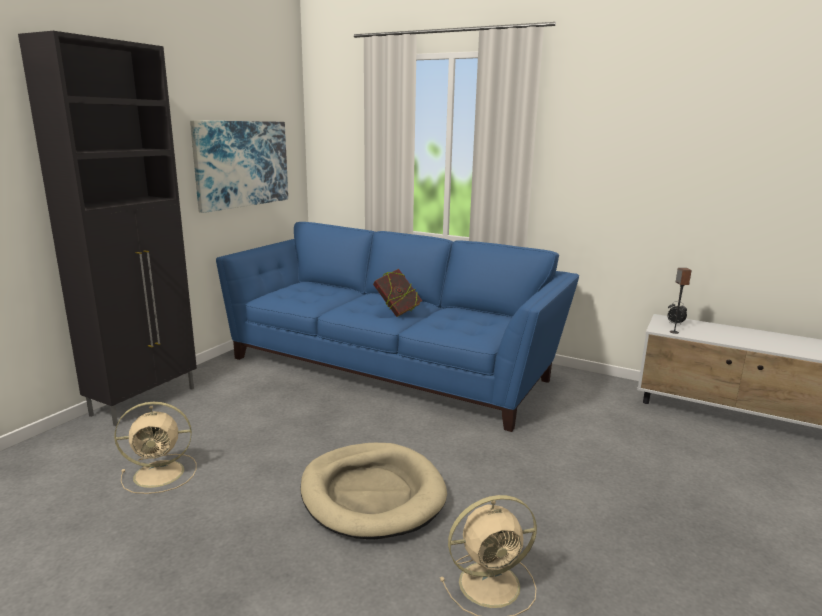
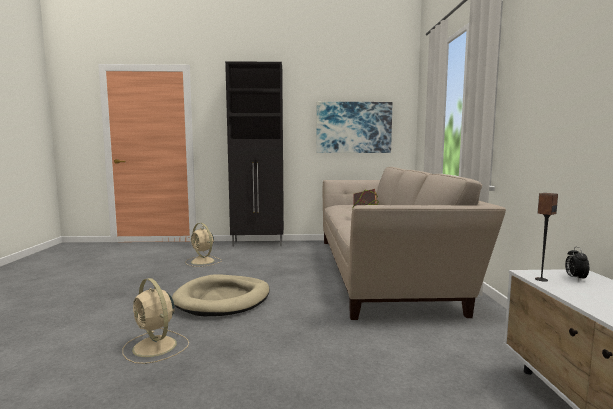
camera: 60 degrees right, 10 degrees down
blue sofa [216,222,579,432] -> beige sofa [323,167,506,320]

